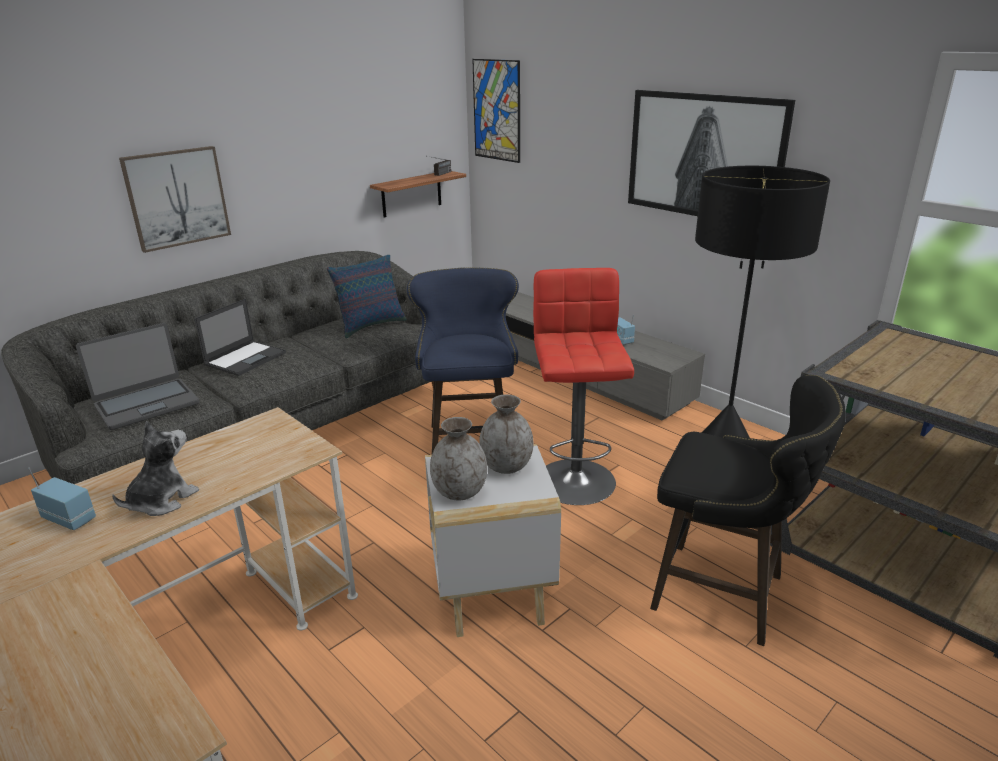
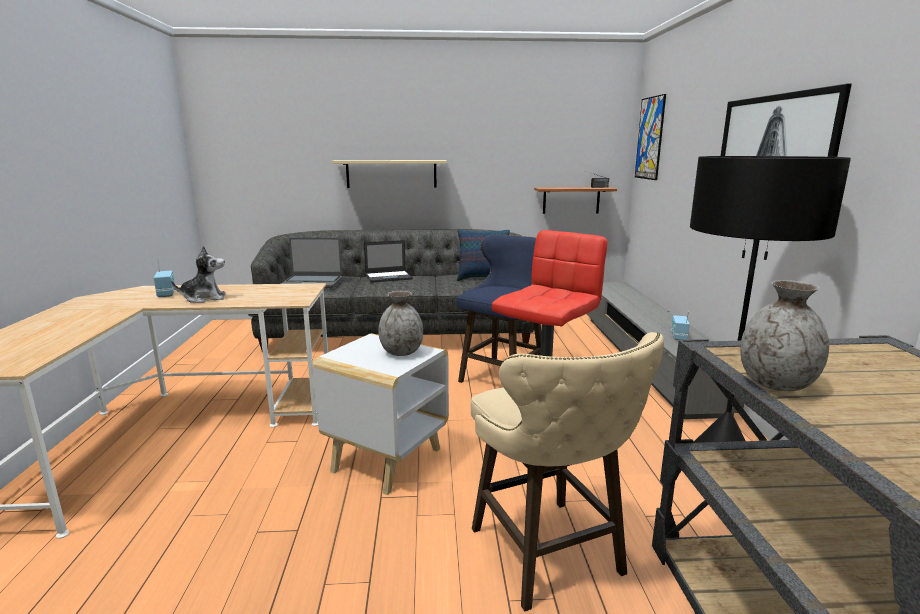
camera: 40 degrees right, 10 degrees down
picture [119,146,231,253] -> beige shelf [331,160,447,188]
grey vase [430,417,487,501] -> grey vase moved to [740,280,829,391]
black stool [650,375,846,646] -> beige stool [471,332,664,611]

